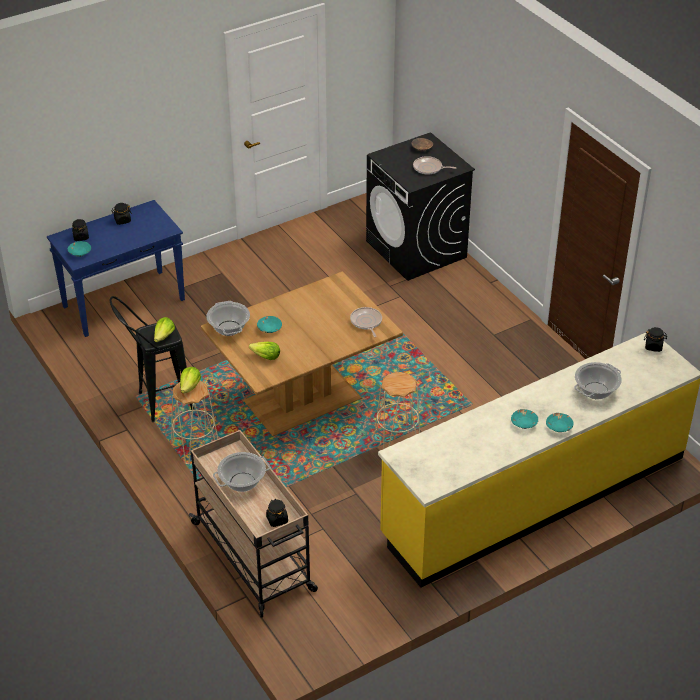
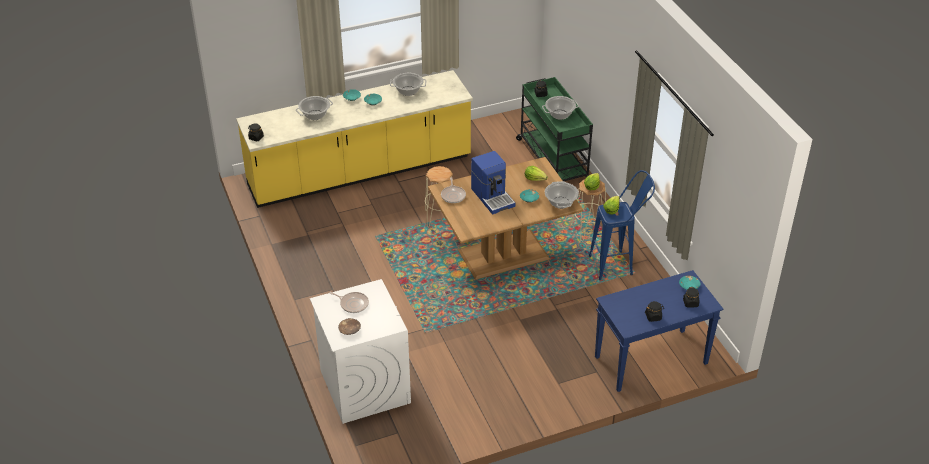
camera: 170 degrees left, 0 degrees up
black stool [110,296,195,422] -> blue stool [589,170,655,280]
beige cart [189,430,318,617] -> green cart [516,77,593,181]
black washing machine [366,132,475,281] -> white washing machine [310,279,411,424]
none -> cooking pot [390,73,426,96]
none -> coffee machine [471,151,515,215]

